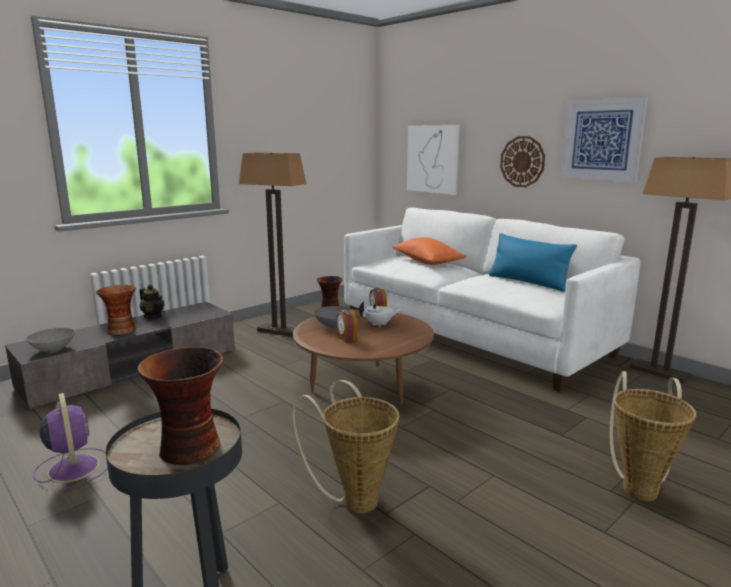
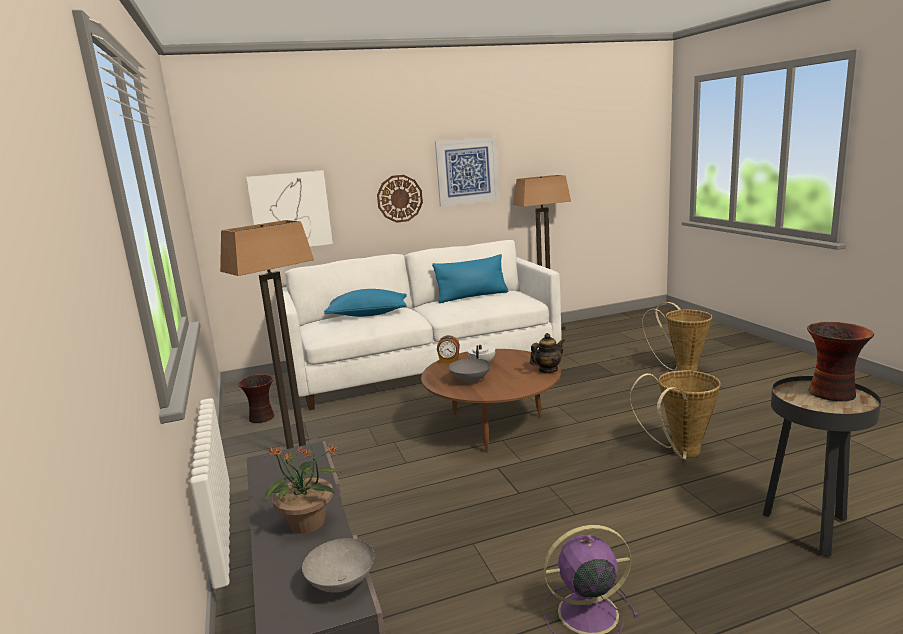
camera: 65 degrees left, 0 degrees up
vase [96,285,136,335] -> potted plant [265,437,340,533]
teapot [139,284,164,319] -> teapot moved to [530,333,565,373]
alarm clock [336,310,358,343] -> none
orange pillow [392,237,466,265] -> blue pillow [324,289,407,317]

